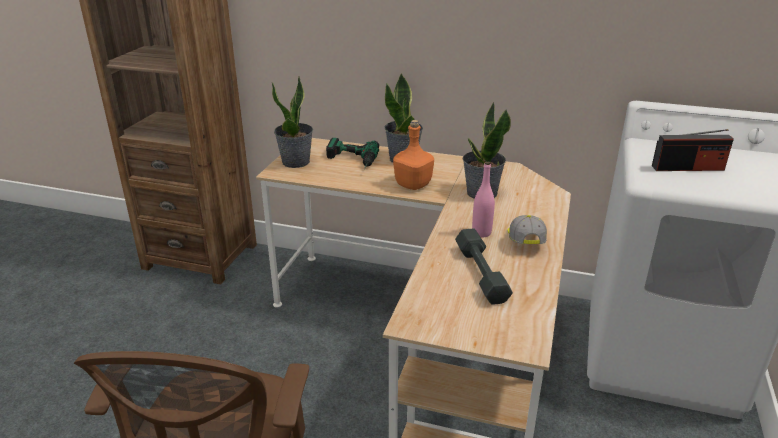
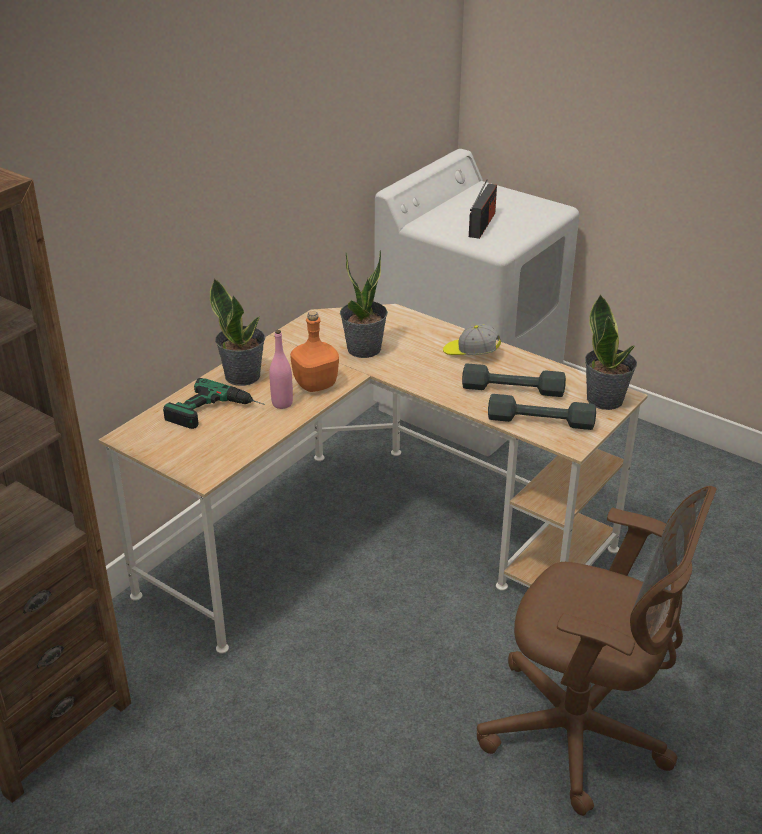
camera: 70 degrees left, 5 degrees up
potted plant [272,76,313,168] -> potted plant moved to [585,294,637,410]
pink bottle [472,161,495,237] -> pink bottle moved to [269,330,293,409]
none -> grey dumbbell [488,394,596,430]

